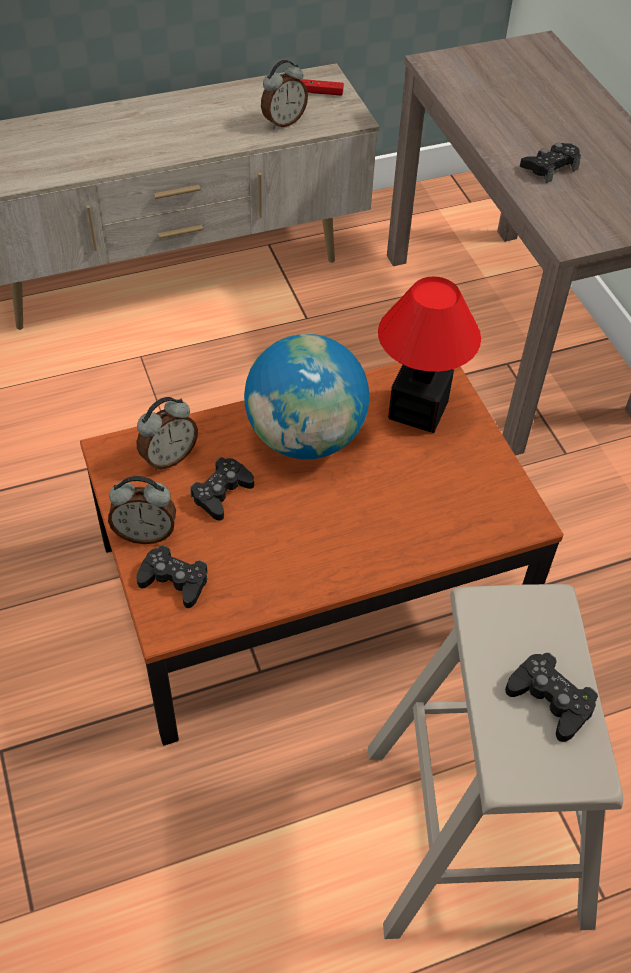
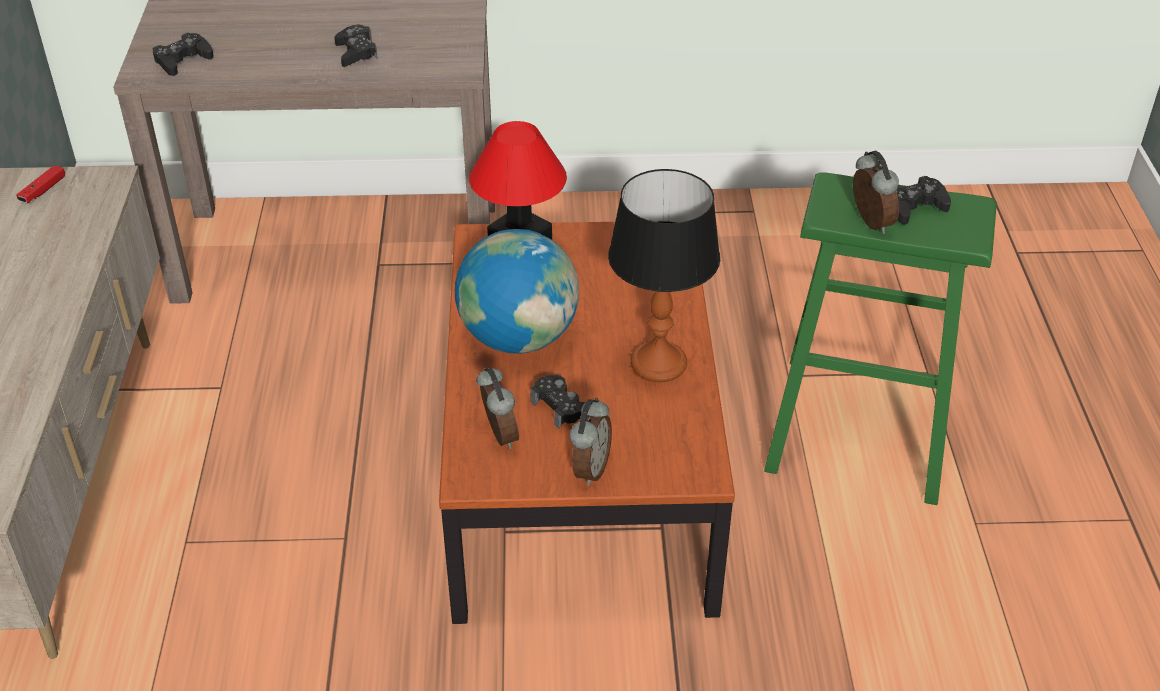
camera: 70 degrees left, 10 degrees down
black game controller [136,545,208,608] -> black game controller moved to [153,33,213,76]
alarm clock [261,60,308,129] -> alarm clock moved to [853,151,899,234]
beige stool [368,584,623,939] -> green stool [764,172,997,505]
none -> table lamp [608,169,720,382]

